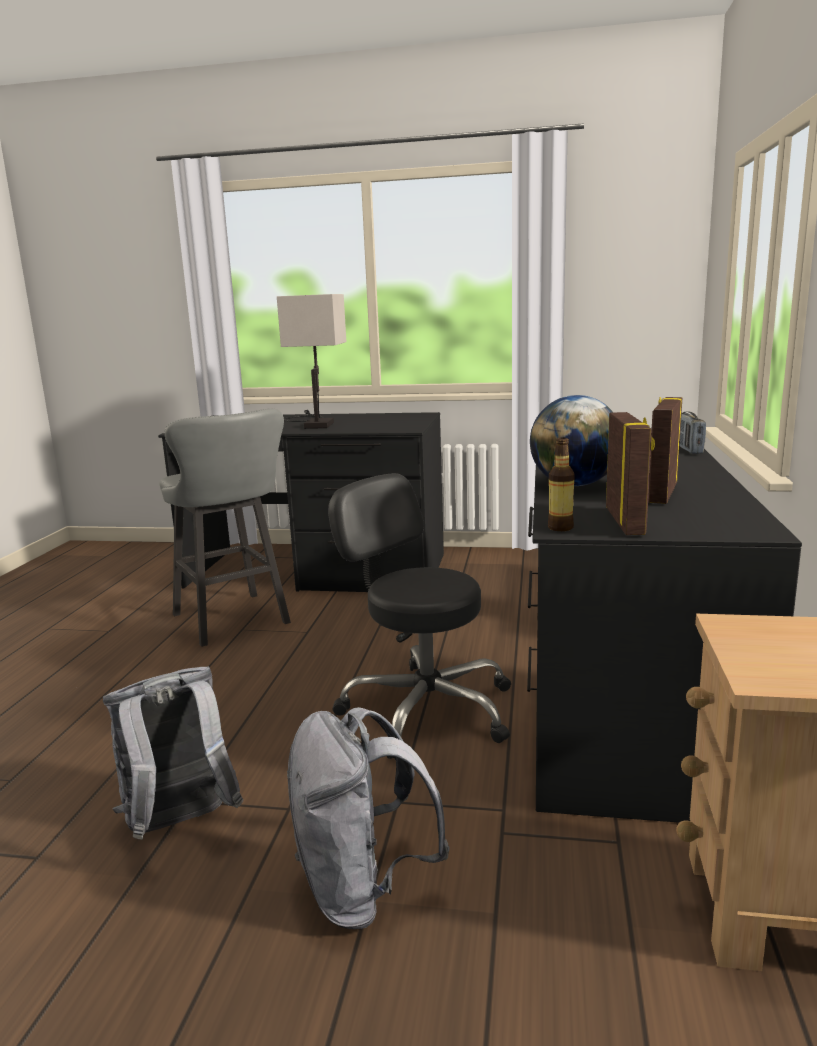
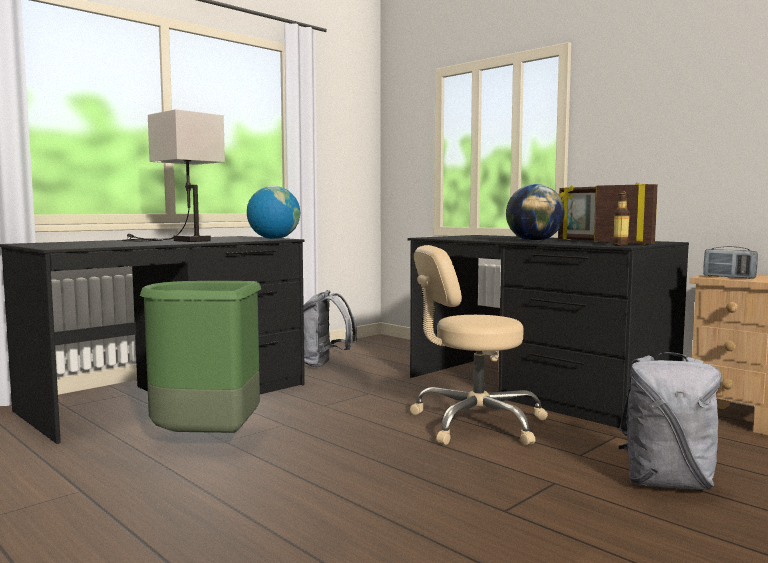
camera: 55 degrees left, 10 degrees down
grey backpack [103,667,244,840] -> grey backpack moved to [304,290,357,367]
grey stool [160,408,291,647] -> green trash can [140,281,261,433]
black office chair [328,473,511,760] -> beige office chair [410,245,548,445]
radio [679,411,706,454] -> radio moved to [703,246,758,279]
none -> globe [247,186,300,239]

